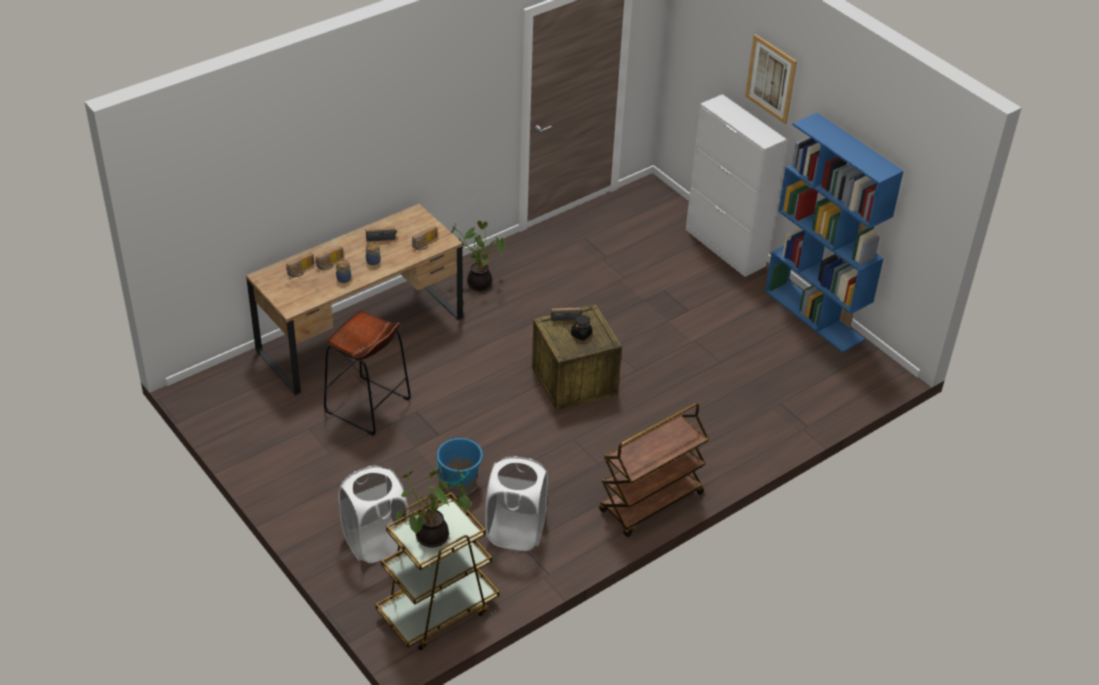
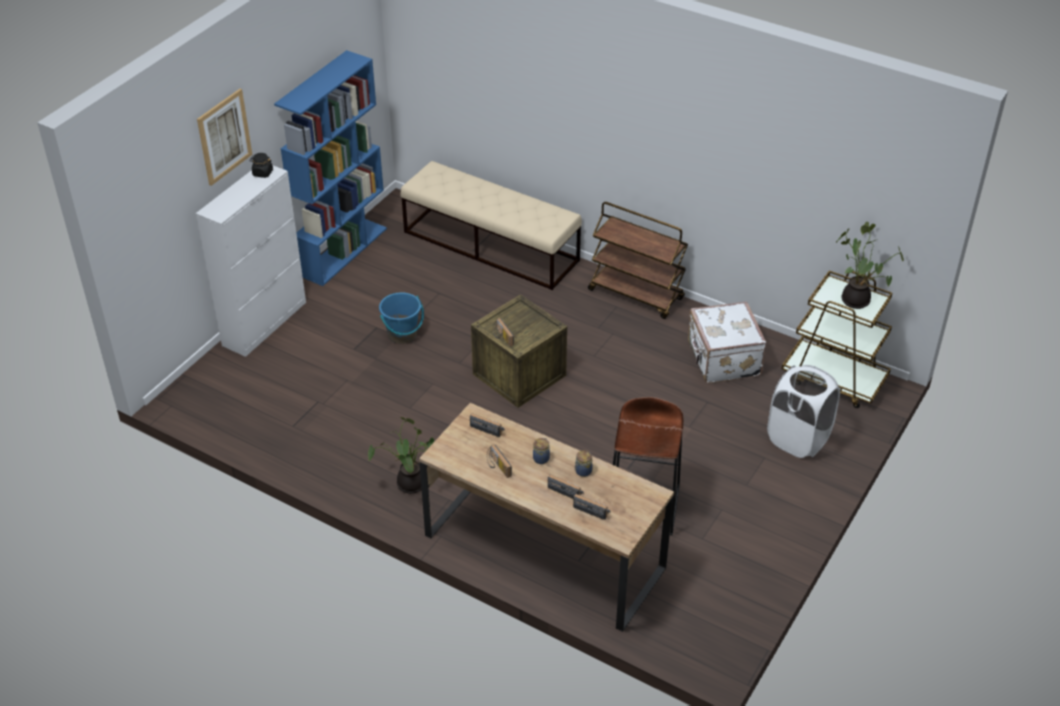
camera: 110 degrees left, 0 degrees up
blue bucket [437,437,483,495] -> blue bucket moved to [379,292,424,344]
white laundry basket [485,456,548,551] -> white suitcase [688,301,767,383]
black jar [571,315,592,341] -> black jar moved to [250,153,273,178]
none -> beige bench [401,161,582,290]

